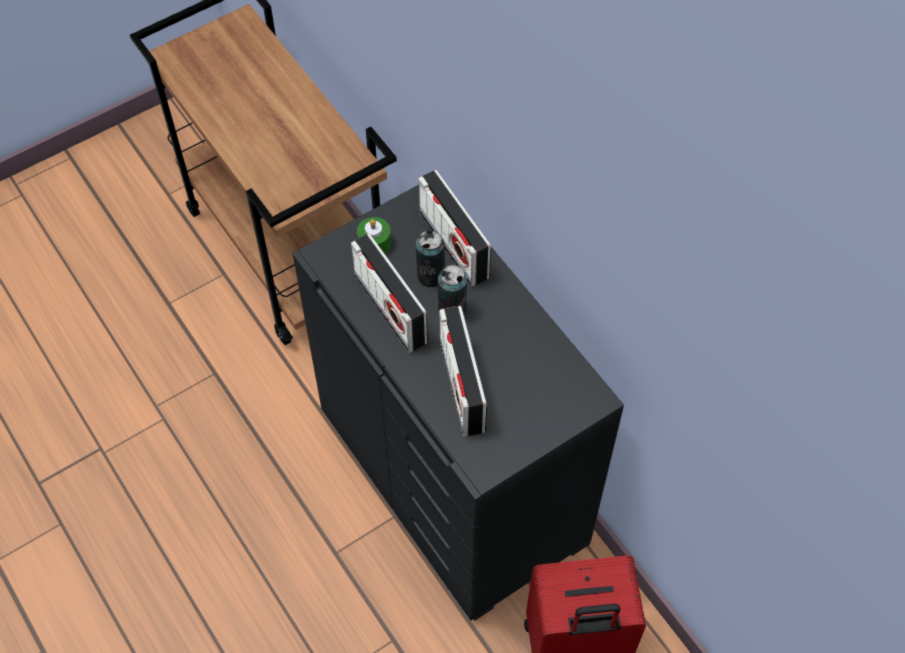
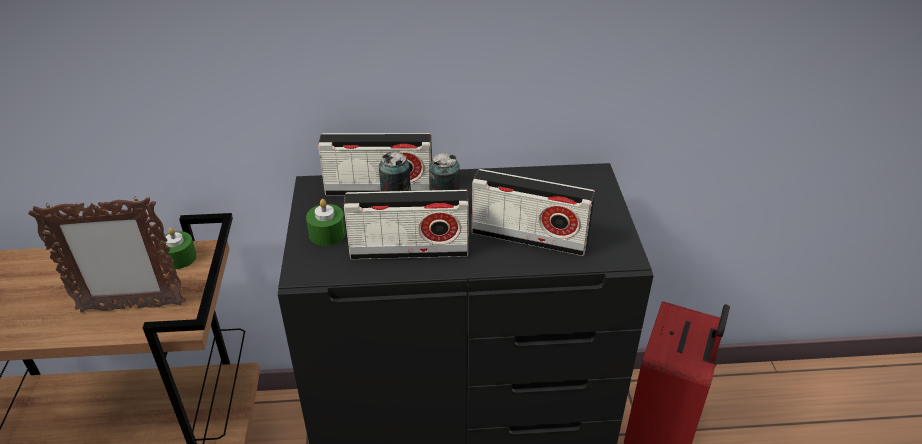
camera: 60 degrees left, 20 degrees down
none -> picture frame [28,197,186,313]
none -> green candle [160,228,197,269]

